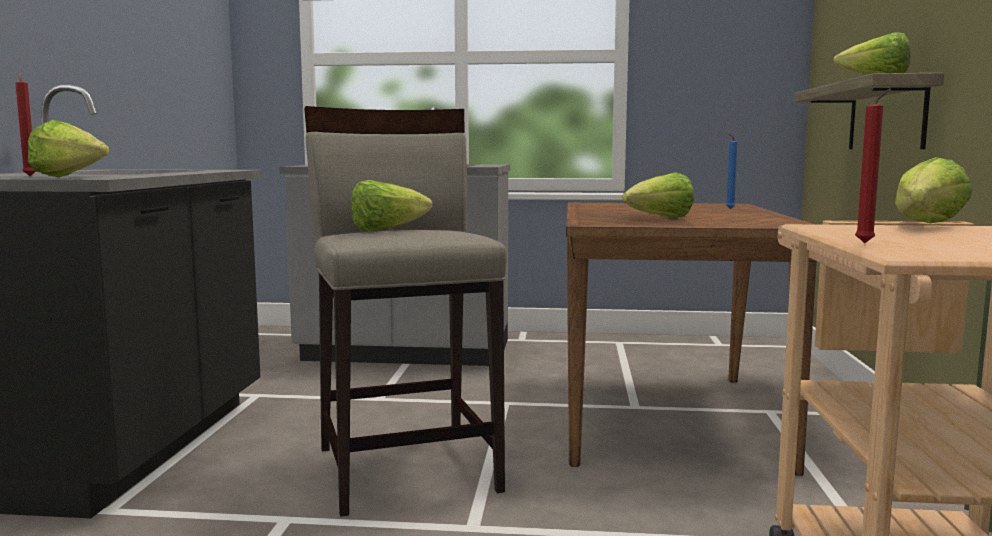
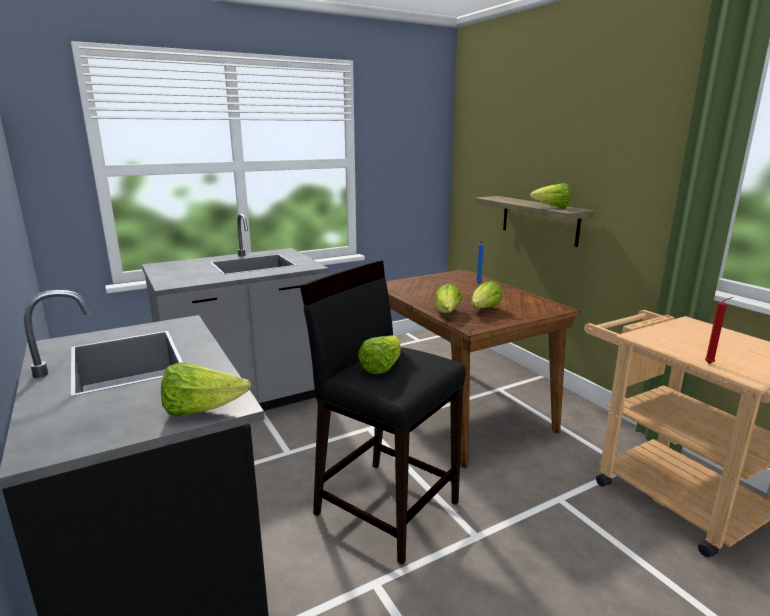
camera: 35 degrees left, 10 degrees up
red candle [15,73,36,176] -> none
beige stool [304,106,507,517] -> black stool [300,261,465,564]
lettuce [895,157,972,223] -> lettuce moved to [435,284,462,313]

